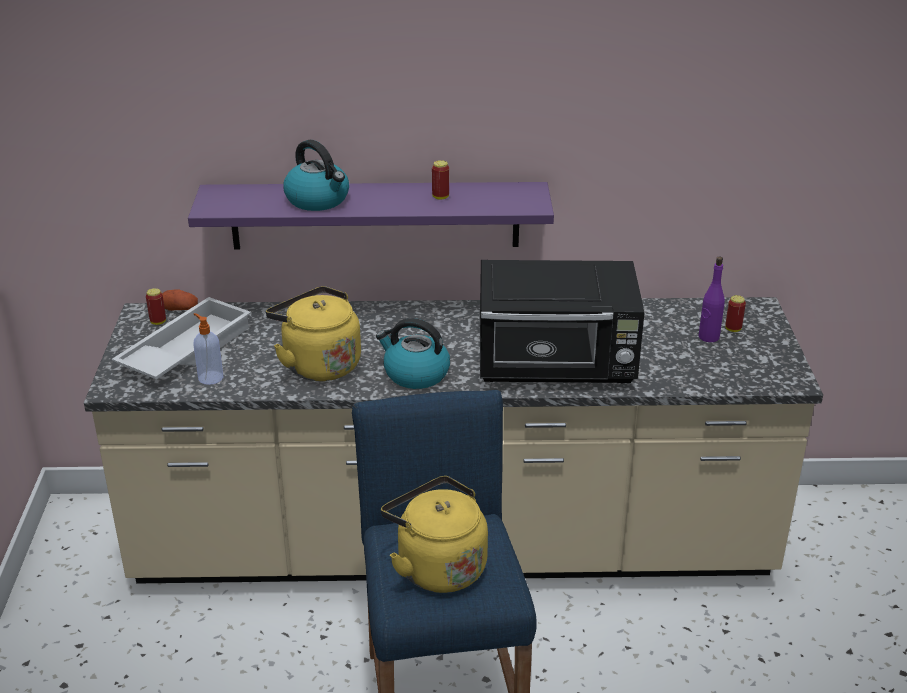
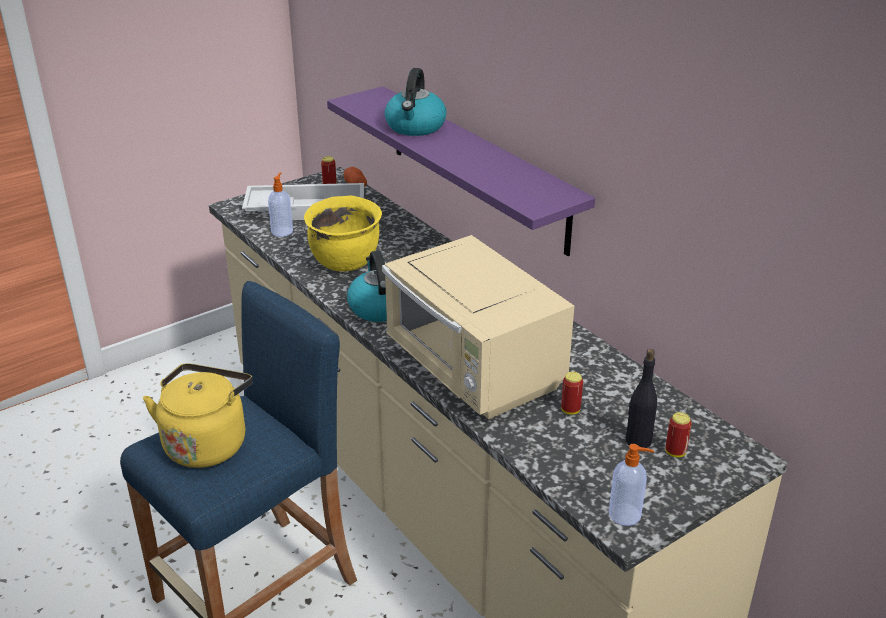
camera: 55 degrees right, 0 degrees up
yellow kettle [266,286,361,381] -> yellow cooking pot [304,196,382,272]
can [432,160,449,200] -> can moved to [561,372,583,415]
black microwave [480,260,645,383] -> beige microwave [382,235,574,419]
purple bottle [698,256,725,342] -> black bottle [626,349,657,448]
none -> soap dispenser [609,444,654,526]

